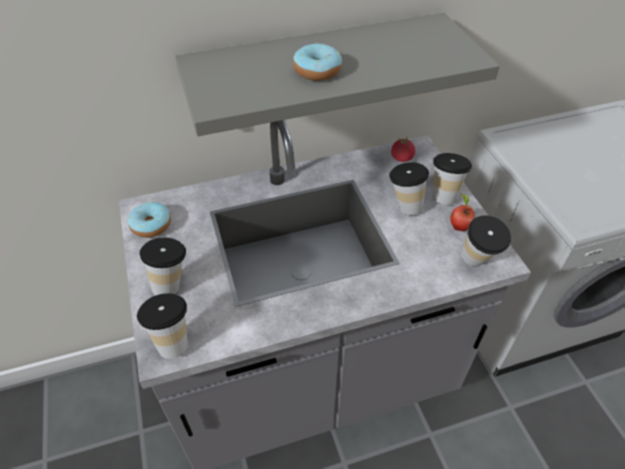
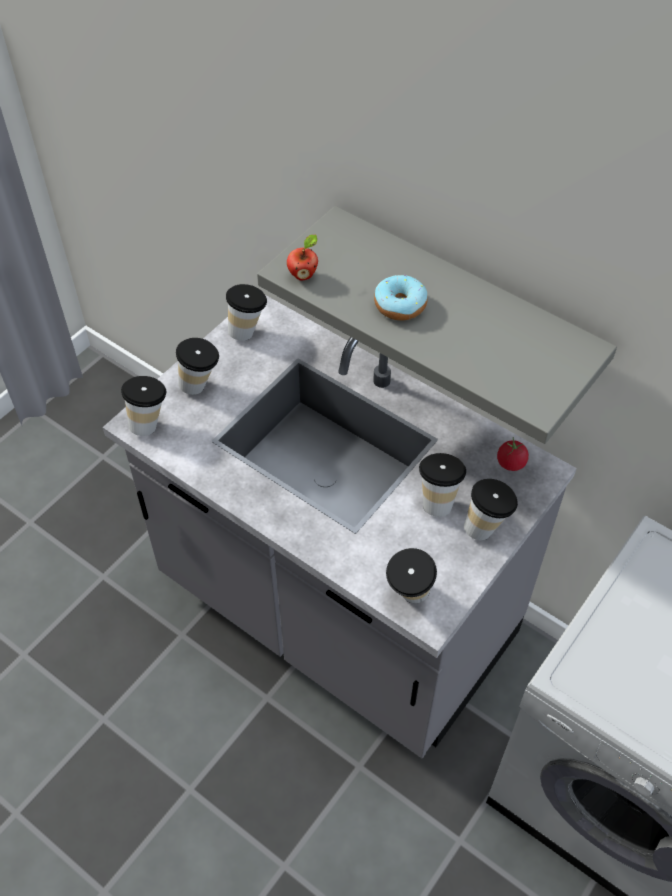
camera: 55 degrees right, 5 degrees up
donut [128,202,171,238] -> cup [226,284,267,341]
apple [450,193,475,231] -> apple moved to [287,235,318,281]

